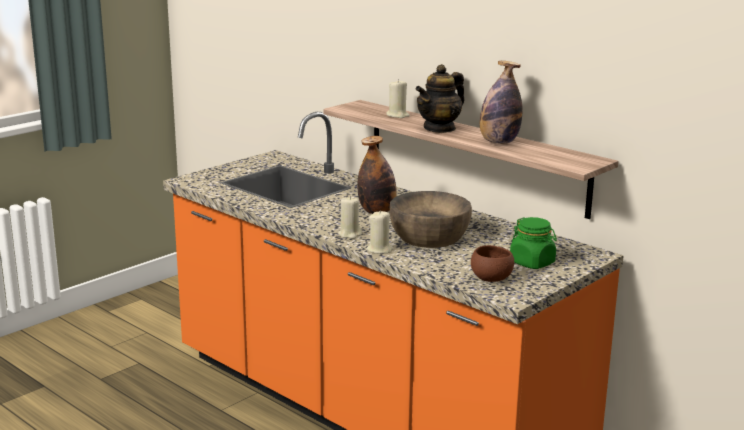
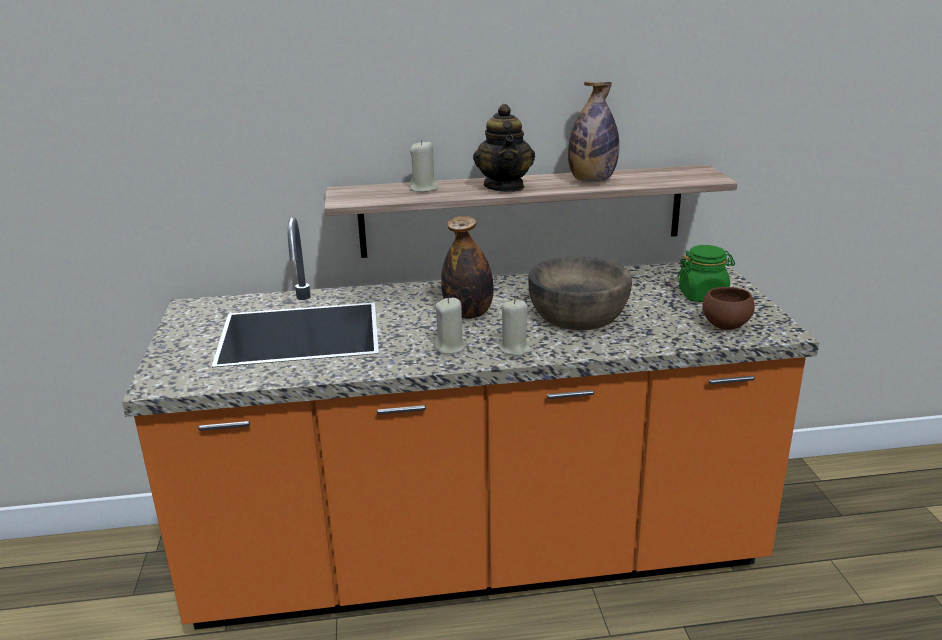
camera: 50 degrees left, 5 degrees up
beige candle [367,210,393,254] -> beige candle moved to [433,298,467,354]

